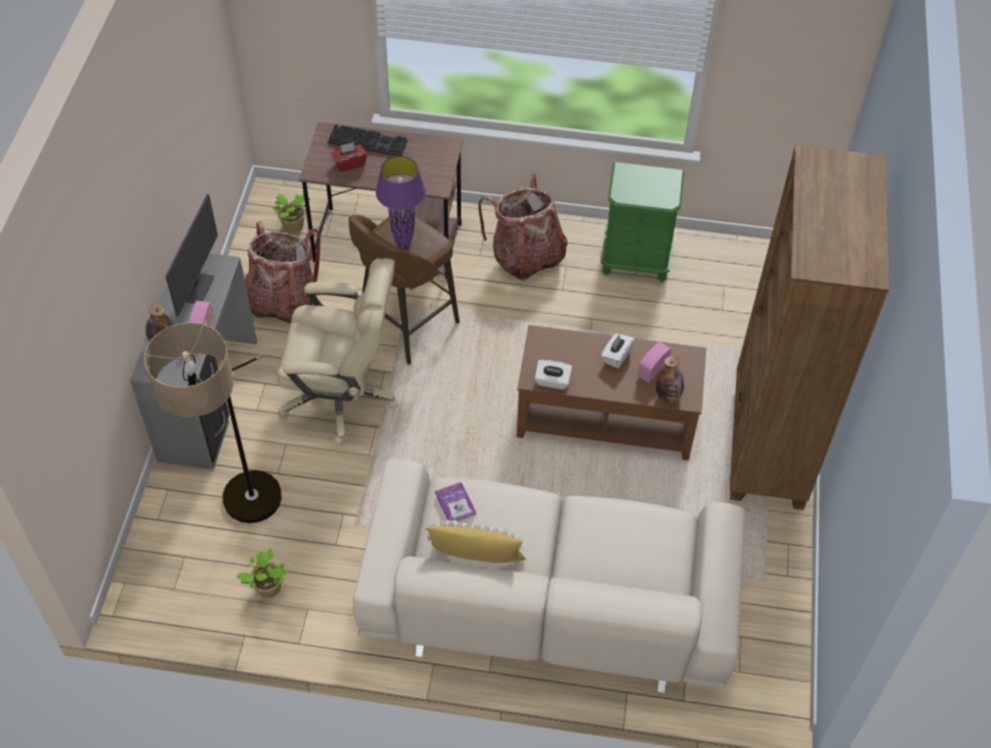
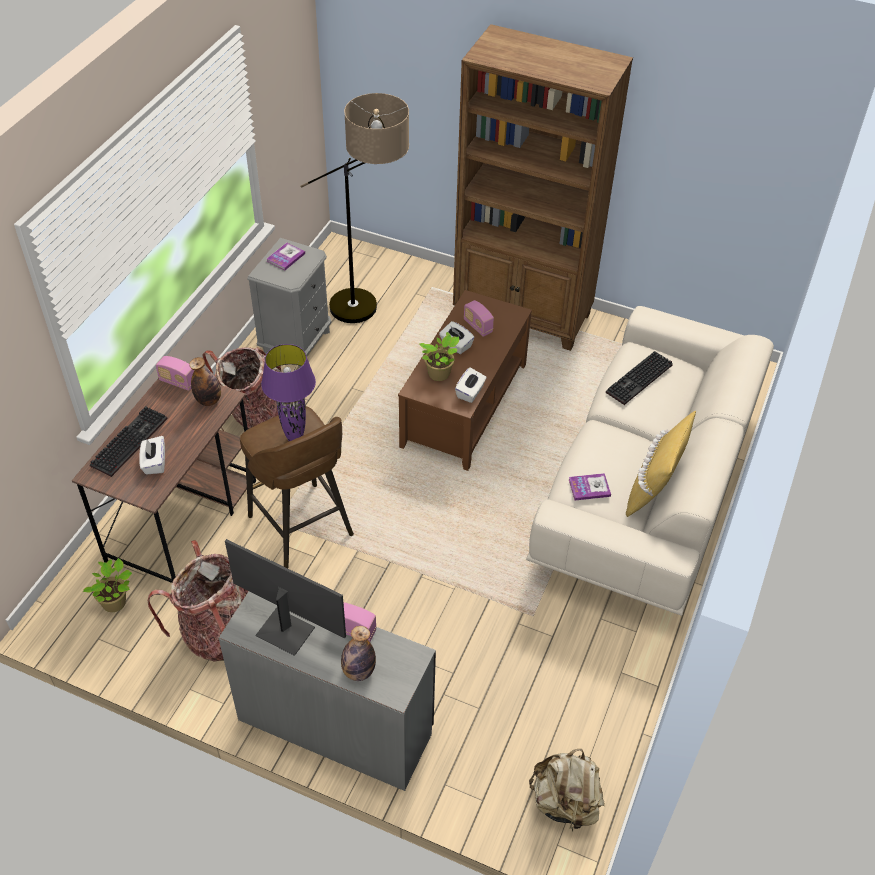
camera: 75 degrees left, 5 degrees down
floor lamp [144,322,282,523] -> floor lamp moved to [300,93,409,323]
potted plant [236,549,288,598] -> potted plant moved to [419,332,459,381]
beige office chair [277,258,398,446] -> none
red tissue box [331,142,367,172] -> white tissue box [139,436,165,474]
green nightstand [601,162,684,282] -> grey nightstand [247,238,332,368]
bottle [656,356,684,403] -> bottle moved to [189,357,221,406]
none -> radio [156,356,194,391]
none -> book [267,243,305,270]
none -> beige backpack [529,749,605,832]
none -> keyboard [606,351,673,405]

